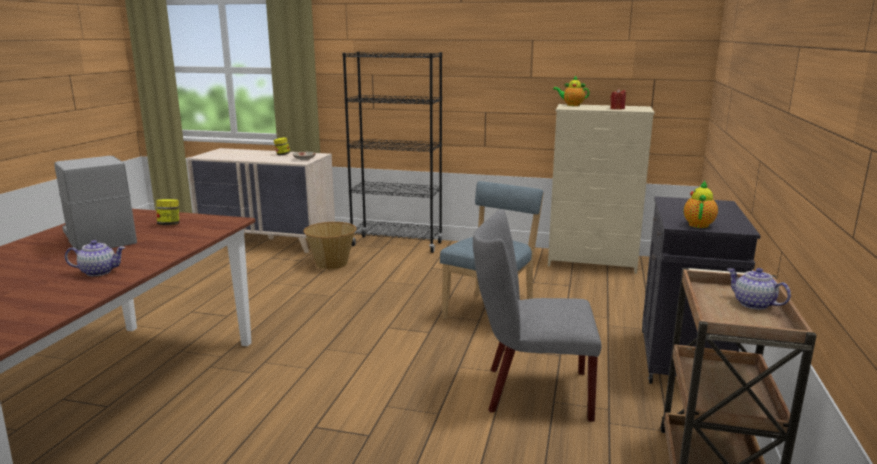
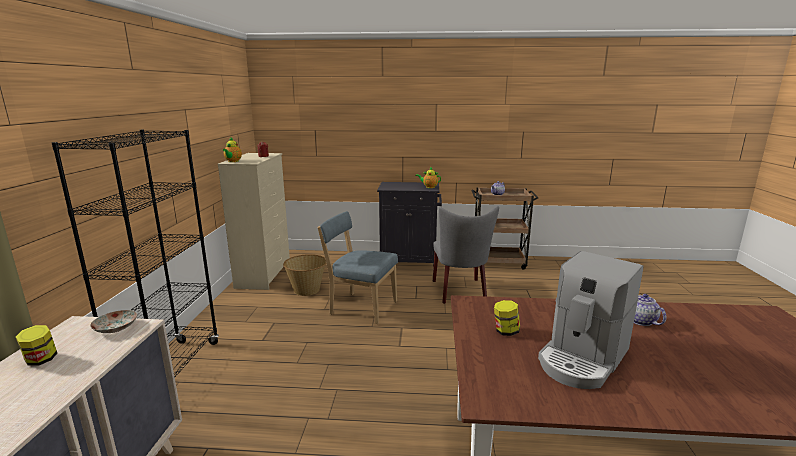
camera: 100 degrees left, 0 degrees up
basket [303,222,357,269] -> basket moved to [283,254,326,296]

